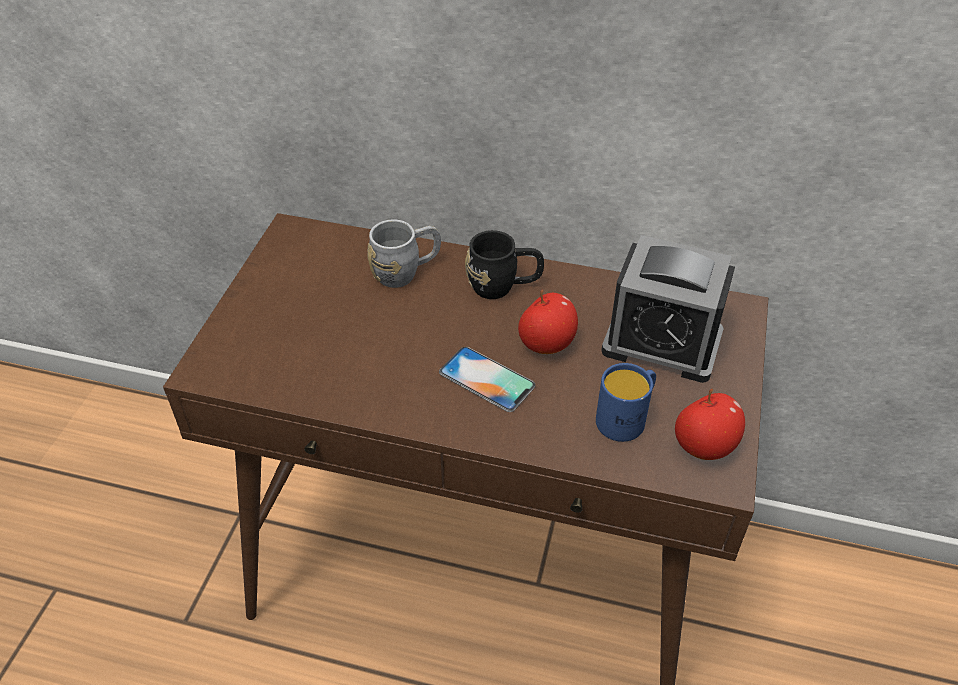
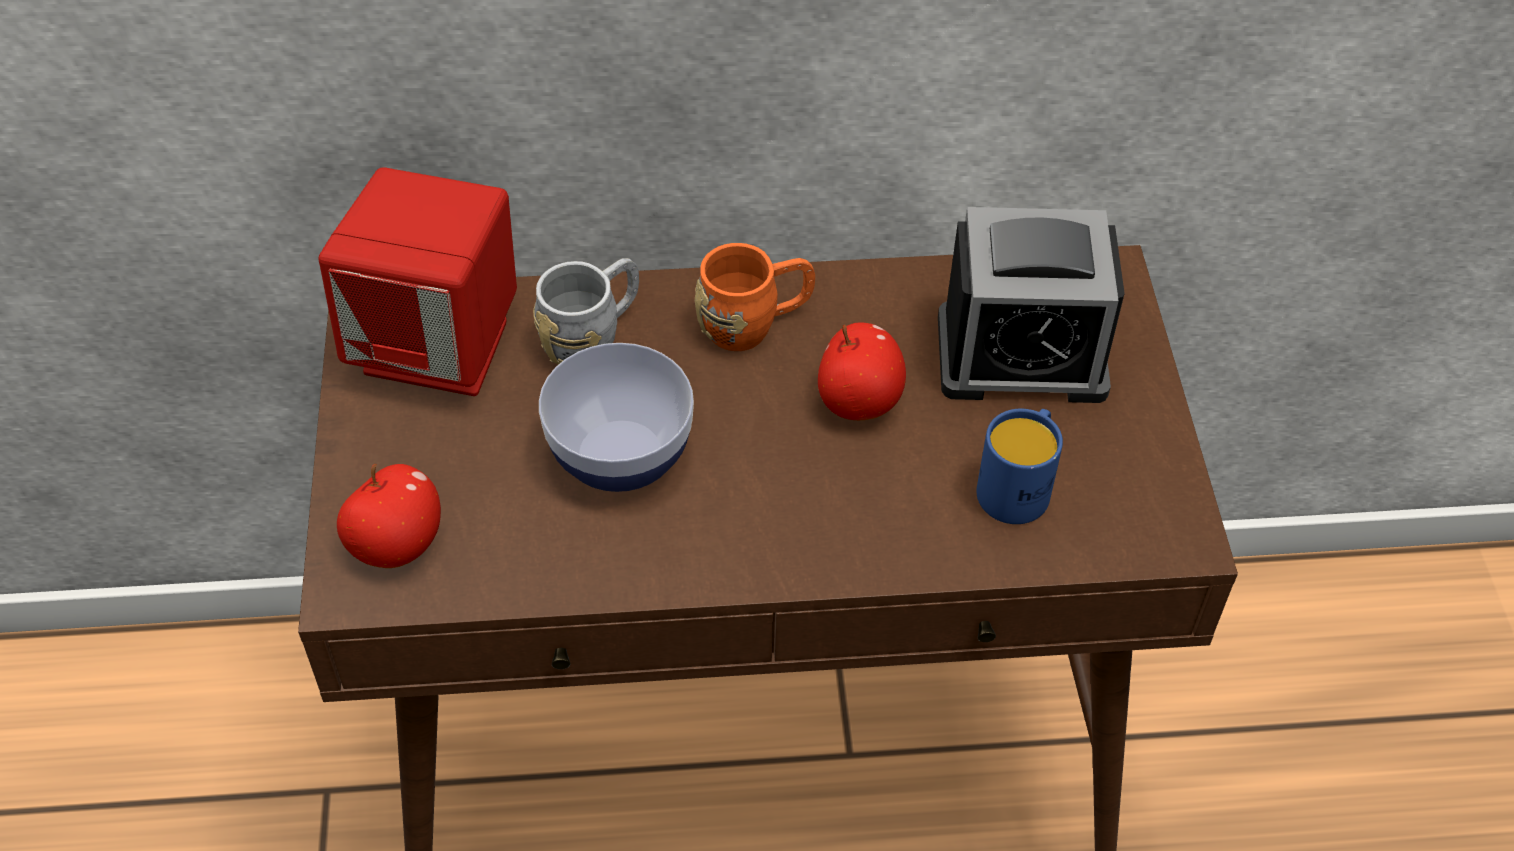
camera: 20 degrees left, 5 degrees up
phone [439,347,535,412] -> none
black mug [465,230,544,299] -> orange mug [695,243,815,351]
apple [675,389,745,460] -> apple moved to [337,464,441,568]
none -> red speaker [318,167,517,396]
none -> bowl [539,343,694,492]

